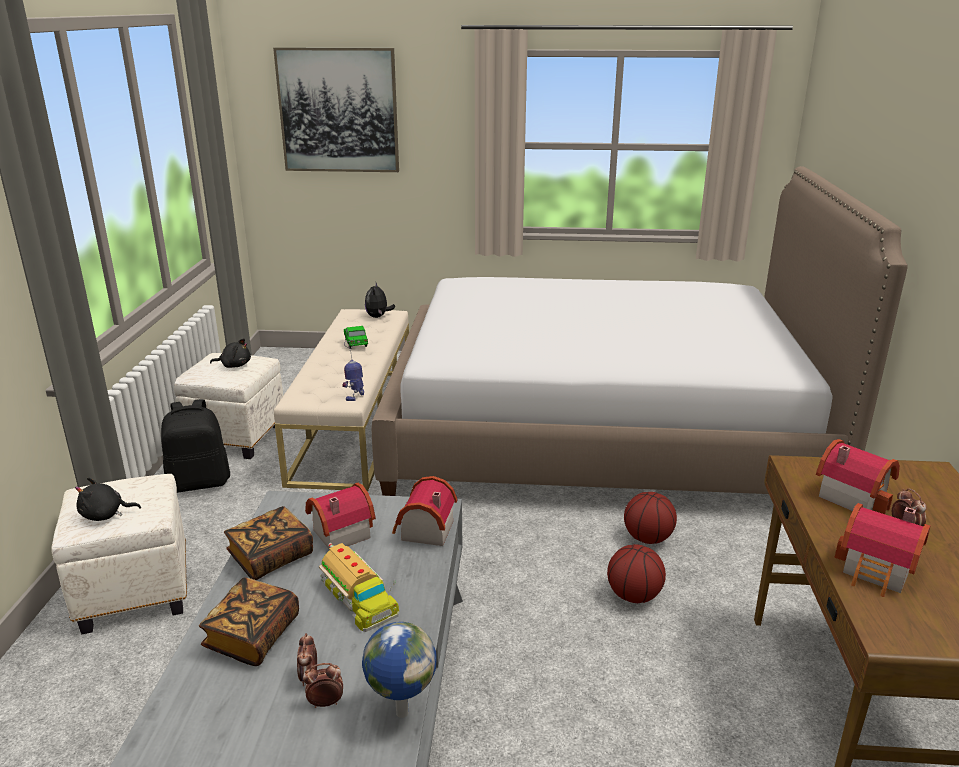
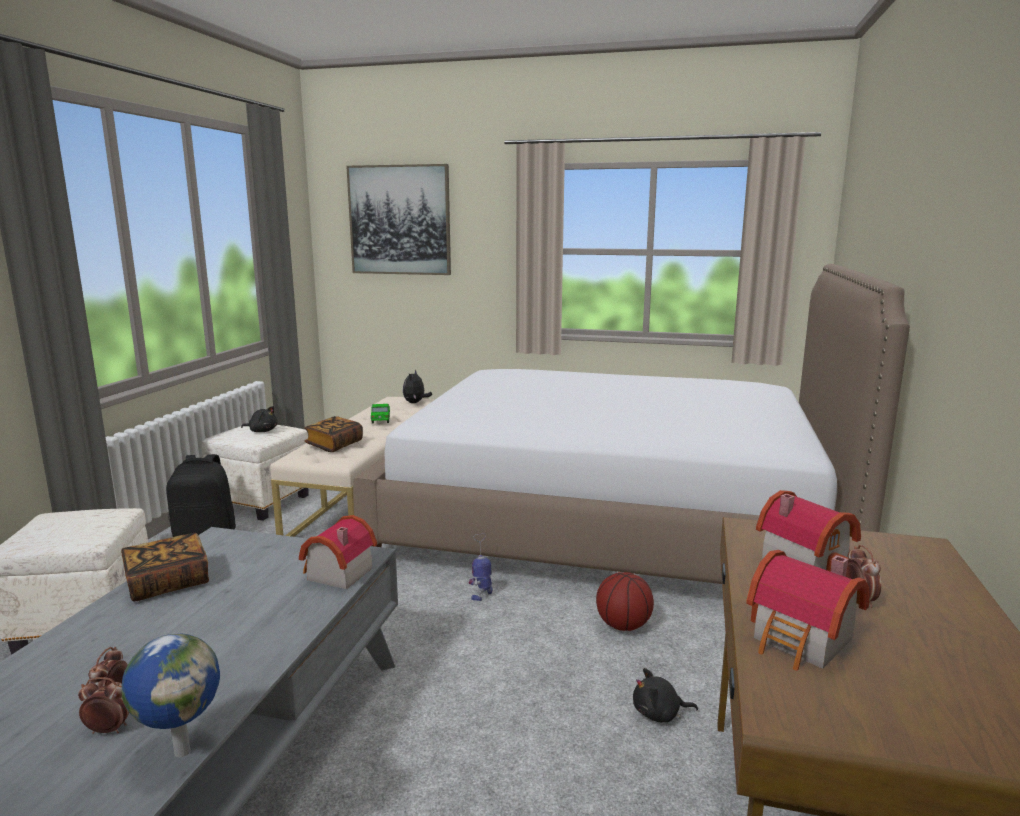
camera: 10 degrees right, 10 degrees down
black plush toy [75,477,141,521] -> black plush toy moved to [633,668,698,722]
book [199,577,299,666] -> book moved to [304,416,363,452]
toy house [305,483,376,550] -> none
toy truck [319,543,399,632] -> none
toy robot [342,340,364,401] -> toy robot moved to [468,533,492,601]
basketball [607,544,666,603] -> none

